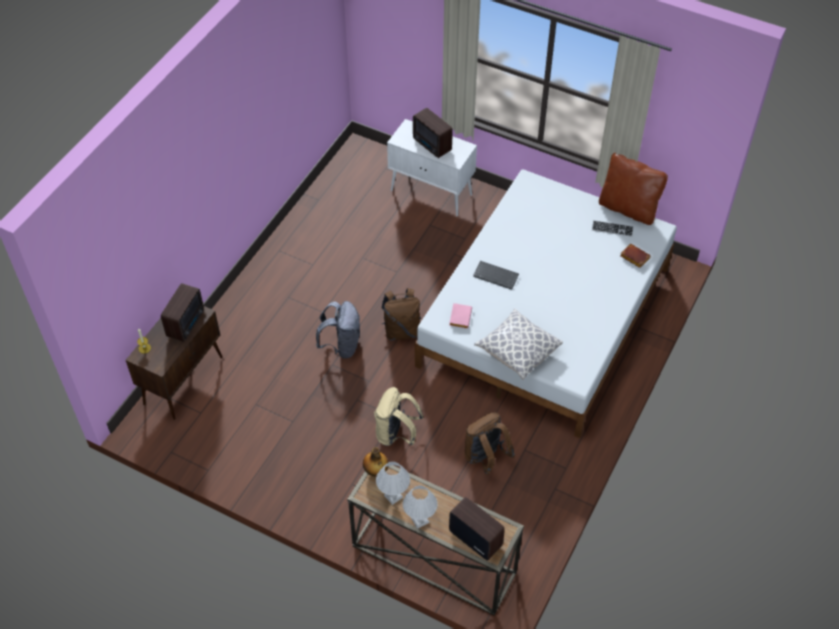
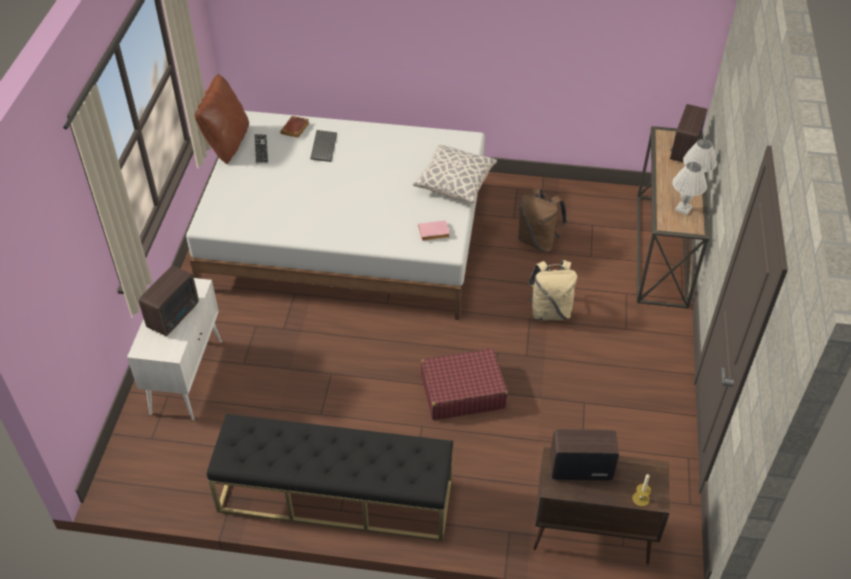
camera: 110 degrees left, 5 degrees down
grey backpack [316,301,360,359] -> red suitcase [421,348,508,420]
bottle [363,447,388,477] -> none
brown backpack [381,288,422,341] -> none
keyboard [473,261,519,290] -> keyboard moved to [310,130,337,162]
none -> black bench [207,414,453,541]

